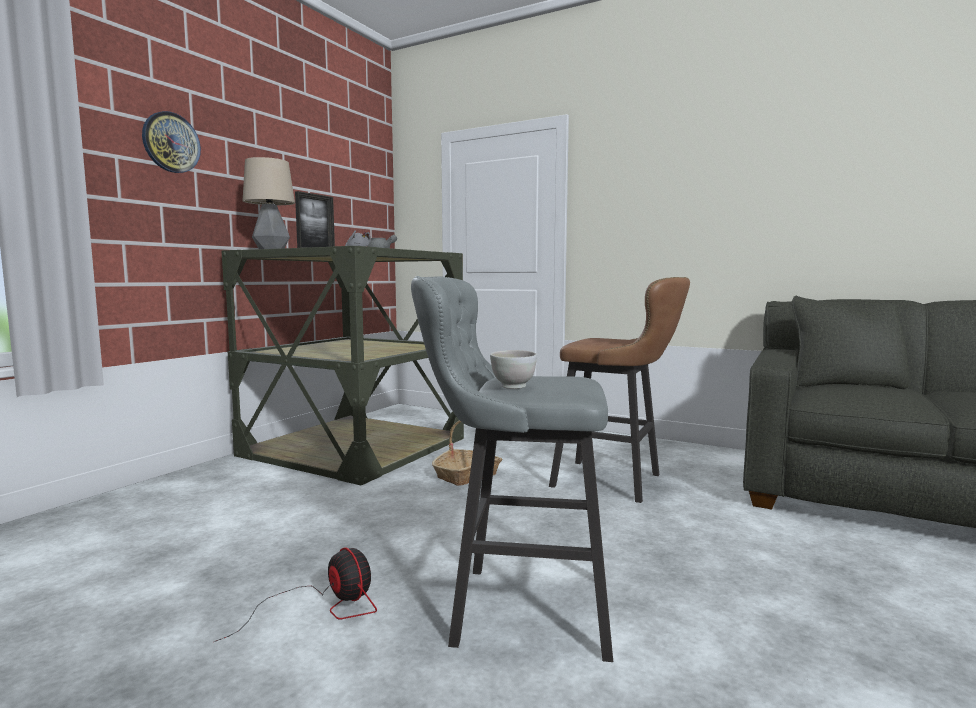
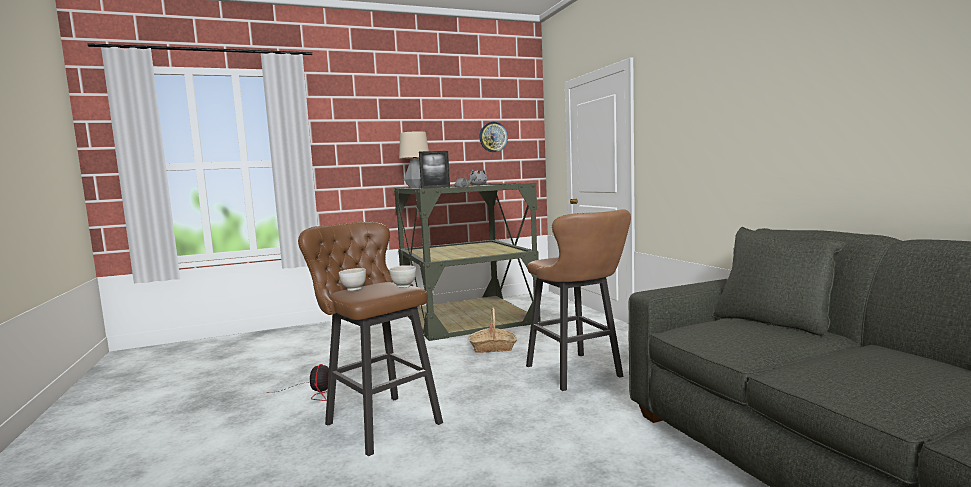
camera: 40 degrees right, 0 degrees up
wall clock [142,111,201,173] -> wall clock moved to [479,122,508,152]
grey stool [411,276,613,662] -> brown stool [298,222,443,456]
none -> white bowl [389,265,416,288]

